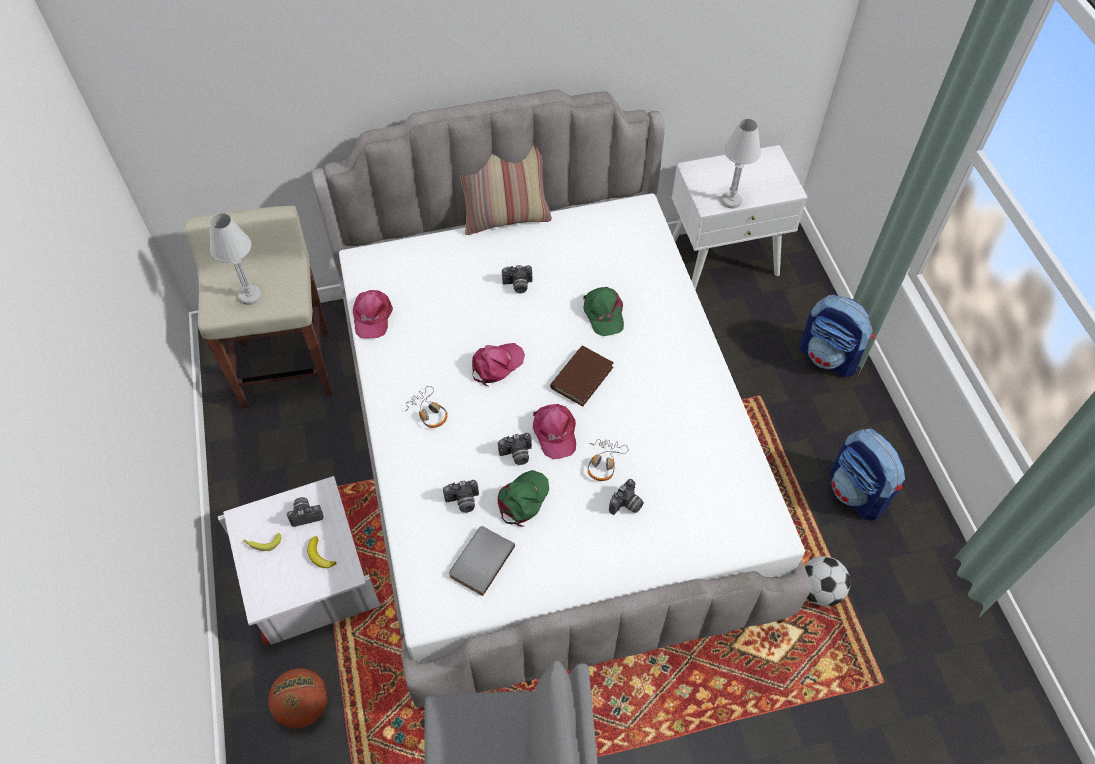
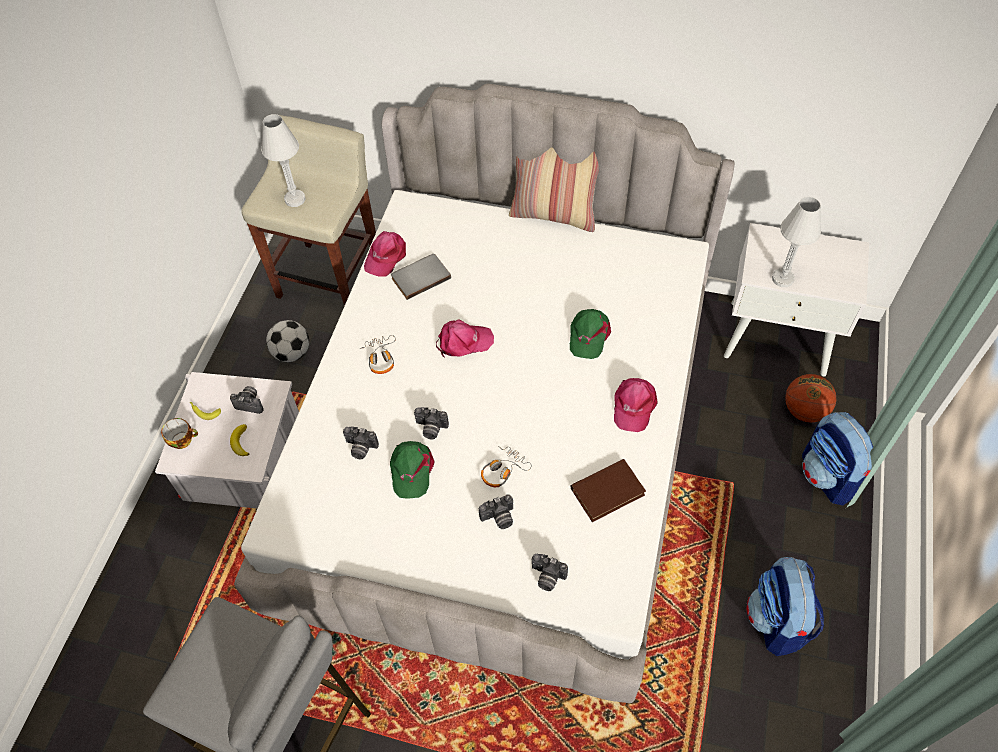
camera: 30 degrees right, 0 degrees up
basketball [268,668,328,729] -> basketball moved to [785,374,836,422]
grey book [449,526,515,596] -> grey book moved to [391,254,451,300]
green cap [498,470,549,527] -> green cap turned 120 degrees clockwise [390,441,435,499]
camera [502,265,532,294] -> camera moved to [532,554,568,591]
pink cap [533,404,576,459] -> pink cap moved to [614,378,658,432]
brown book [550,346,614,406] -> brown book moved to [571,459,646,522]
football [804,556,851,606] -> football moved to [266,320,309,362]
none -> cup [161,418,198,449]

